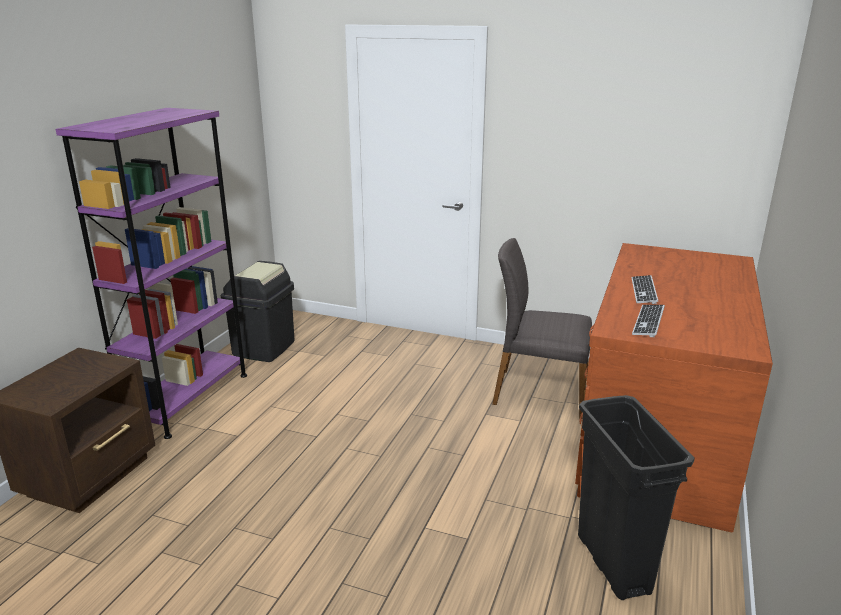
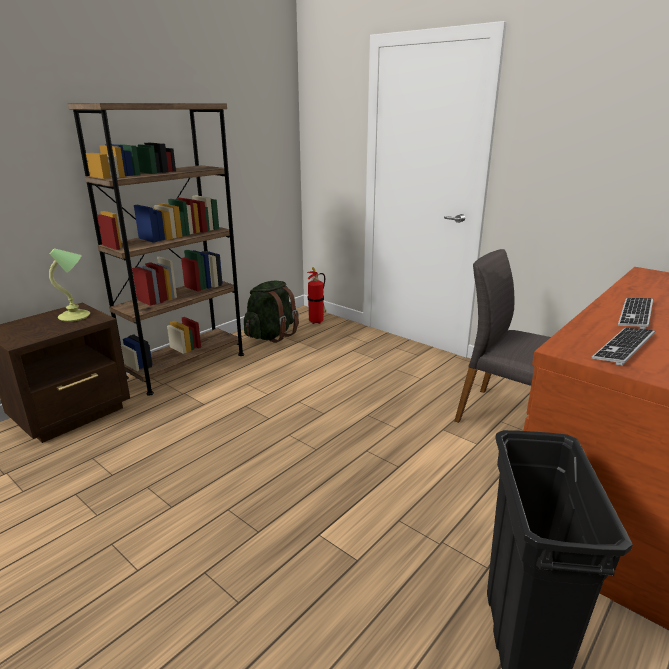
camera: 20 degrees right, 0 degrees up
purple bookcase [56,108,247,439] -> brown bookcase [68,103,244,396]
black trash can [221,261,295,362] -> green backpack [244,281,299,343]
none -> table lamp [49,248,90,322]
none -> fire extinguisher [307,267,327,324]

